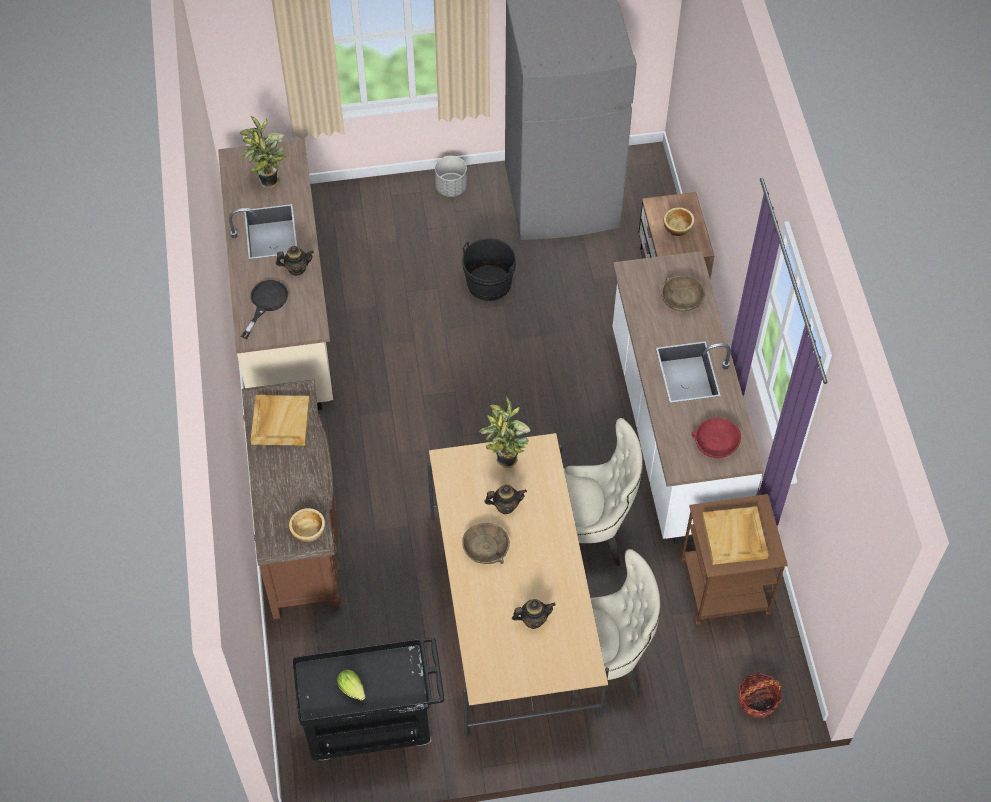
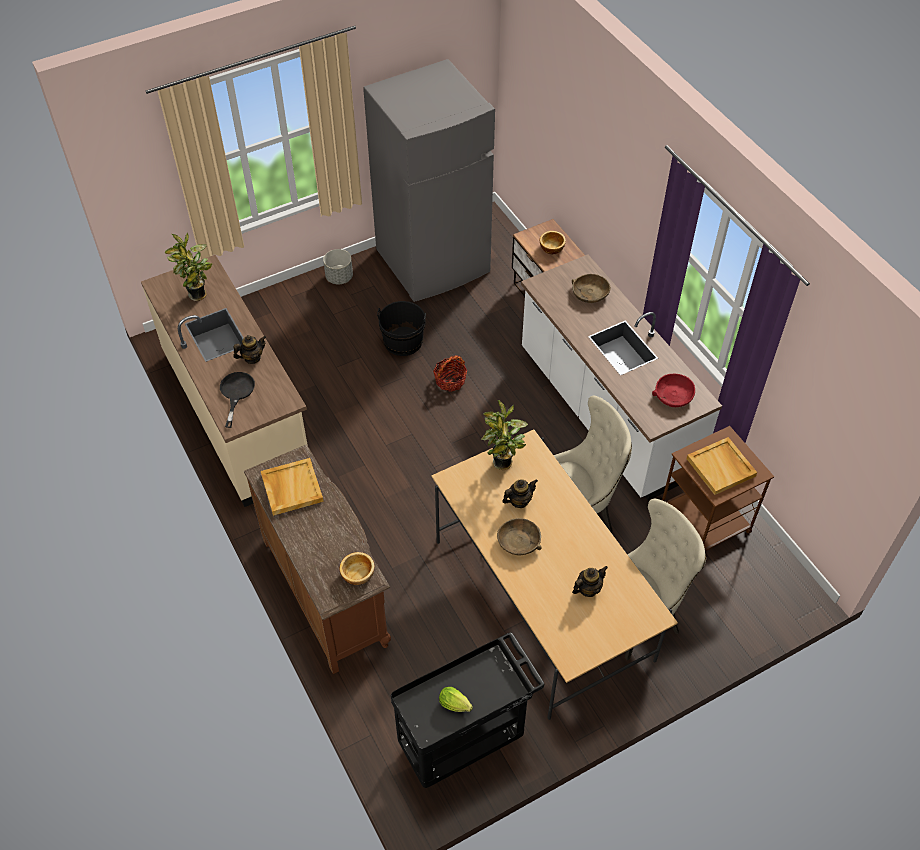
camera: 20 degrees left, 5 degrees down
basket [738,672,782,718] -> basket moved to [433,355,467,392]

